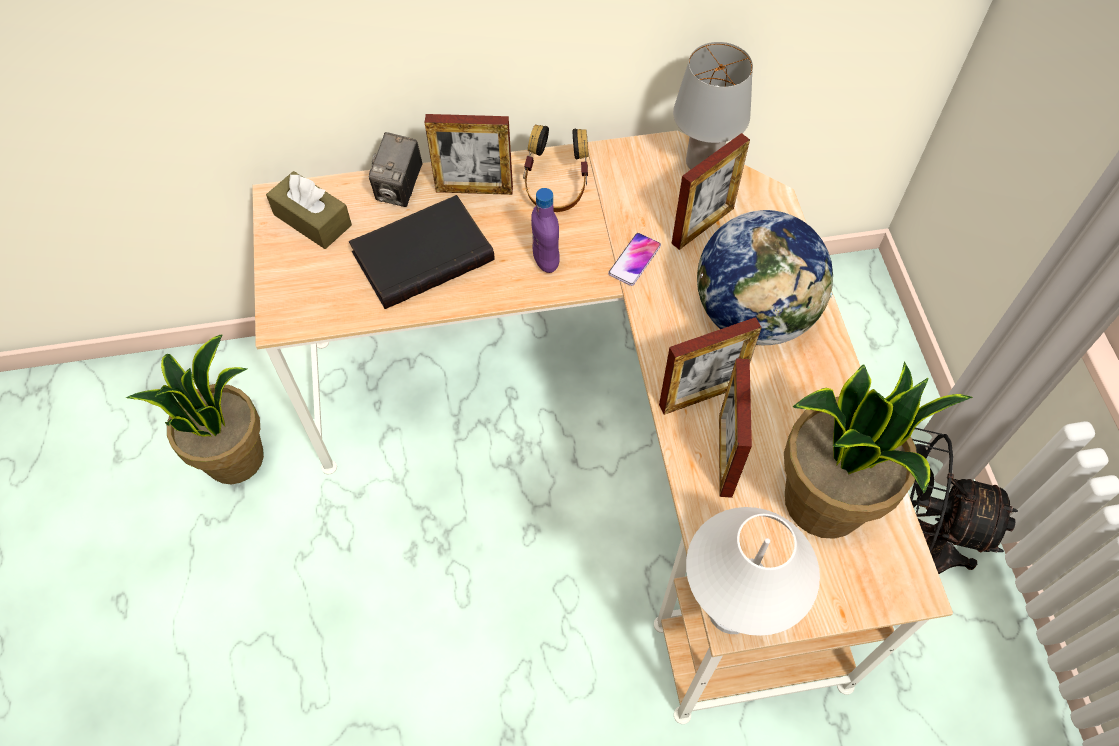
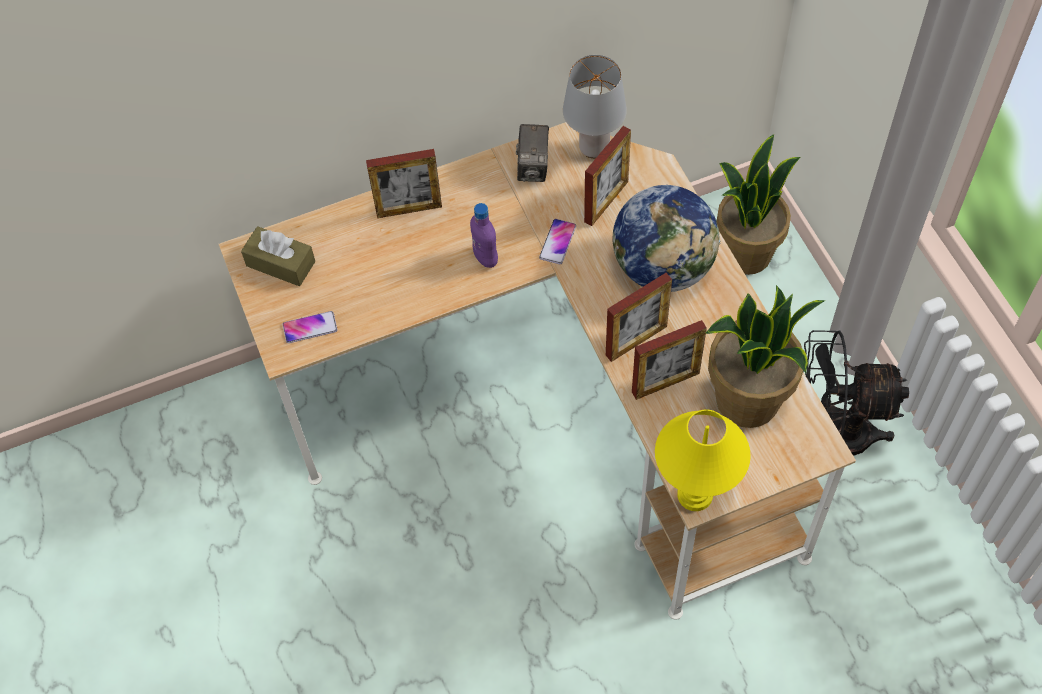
camera: 10 degrees left, 0 degrees up
potted plant [126,334,264,484] -> potted plant moved to [717,134,800,275]
black book [349,195,495,309] -> none
camera [369,132,423,207] -> camera moved to [516,124,549,182]
headphones [523,125,589,212] -> none
white table lamp [686,507,820,636] -> yellow table lamp [655,409,751,511]
picture frame [719,358,752,498] -> picture frame turned 105 degrees counterclockwise [632,320,707,400]
none -> phone [282,311,337,343]

